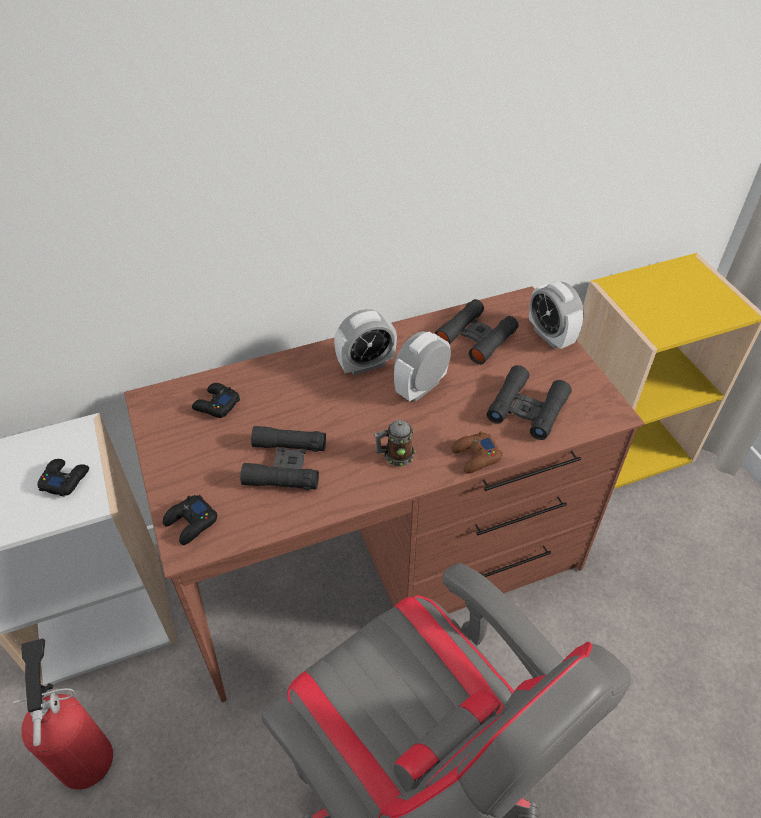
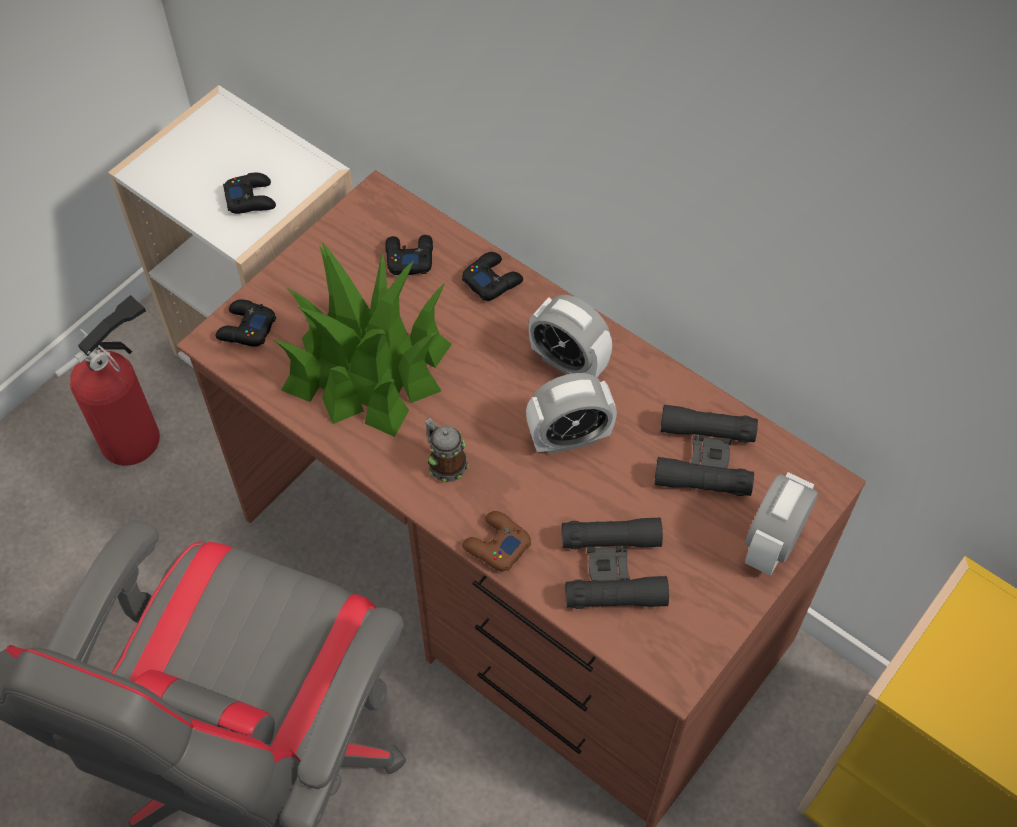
camera: 60 degrees right, 10 degrees up
black binoculars [240,426,326,490] -> potted plant [273,242,452,437]
alarm clock [394,331,451,402] -> alarm clock turned 150 degrees clockwise [526,373,617,454]
none -> black game controller [462,252,523,301]

